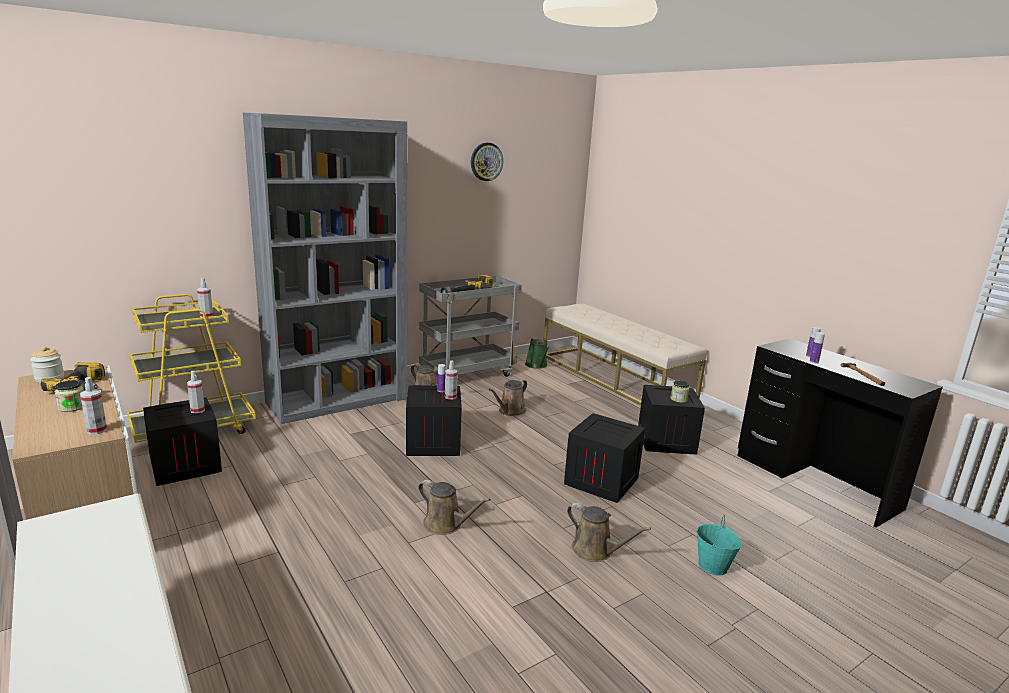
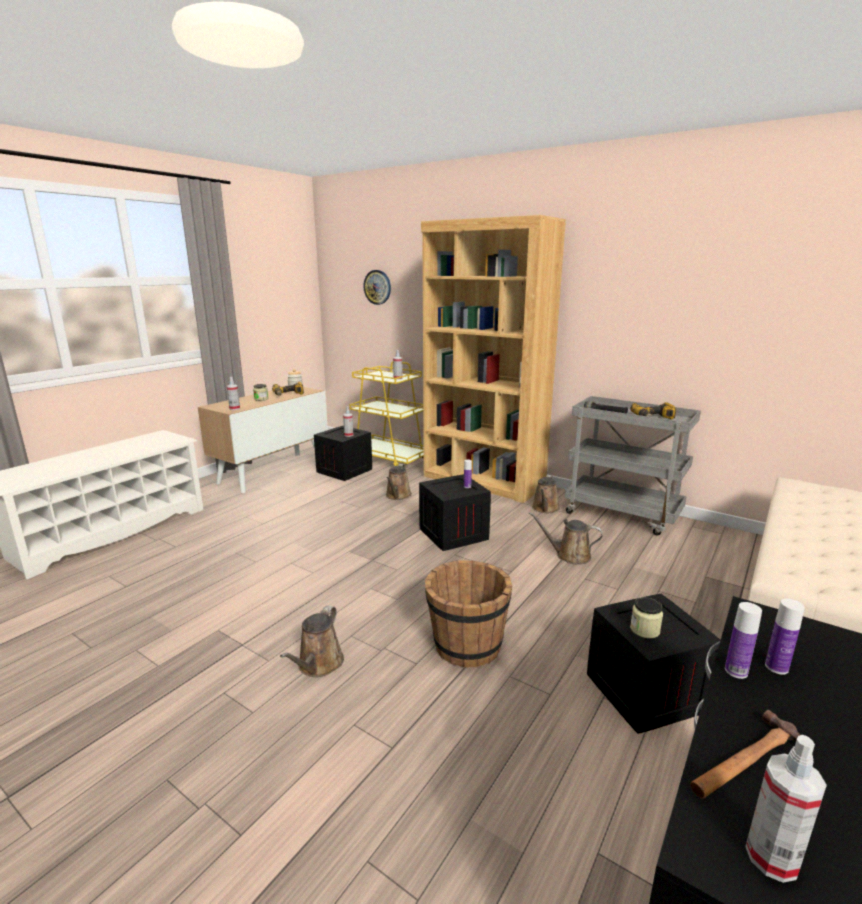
camera: 70 degrees right, 0 degrees up
grey bookcase [243,113,407,424] -> brown bookcase [421,215,566,503]
brown watering can [418,480,491,535] -> brown watering can moved to [386,464,412,500]
spray bottle [445,360,458,399] -> spray bottle moved to [745,735,827,883]
wall clock [471,143,503,181] -> wall clock moved to [364,270,391,305]
green watering can [525,338,549,369] -> none
crate [564,413,645,503] -> brown bucket [425,560,512,667]
turquoise bucket [697,515,742,576] -> none

